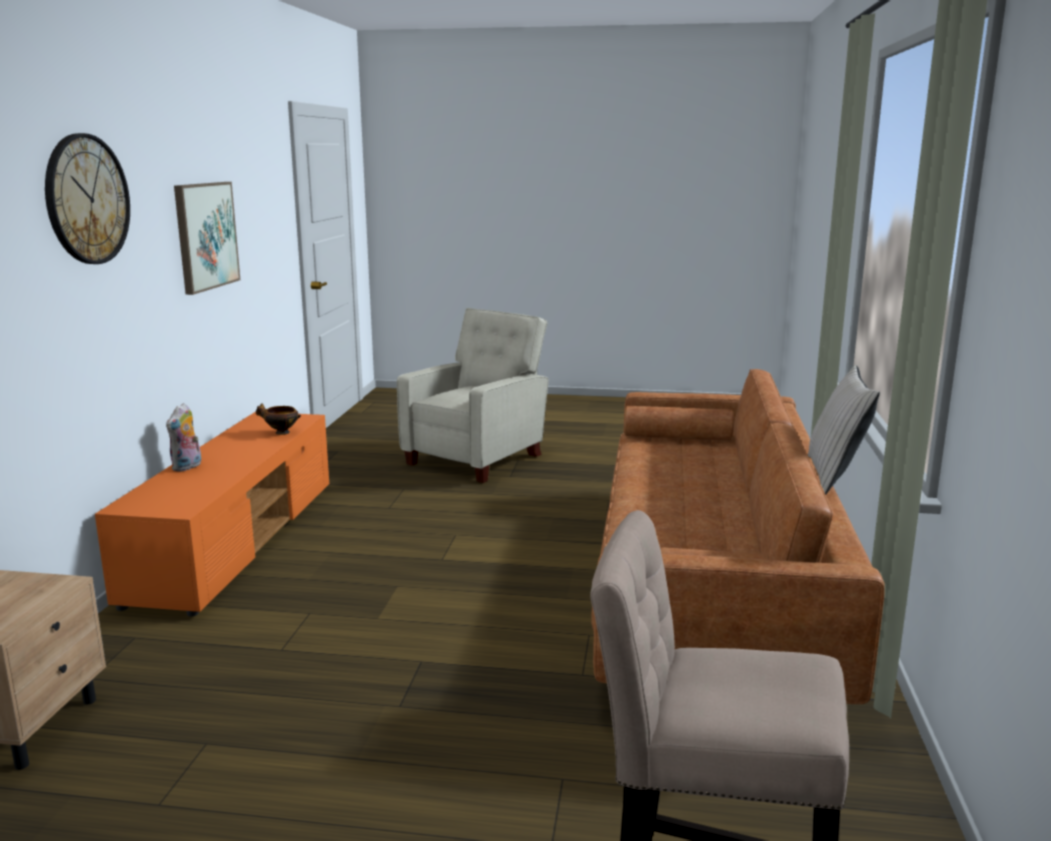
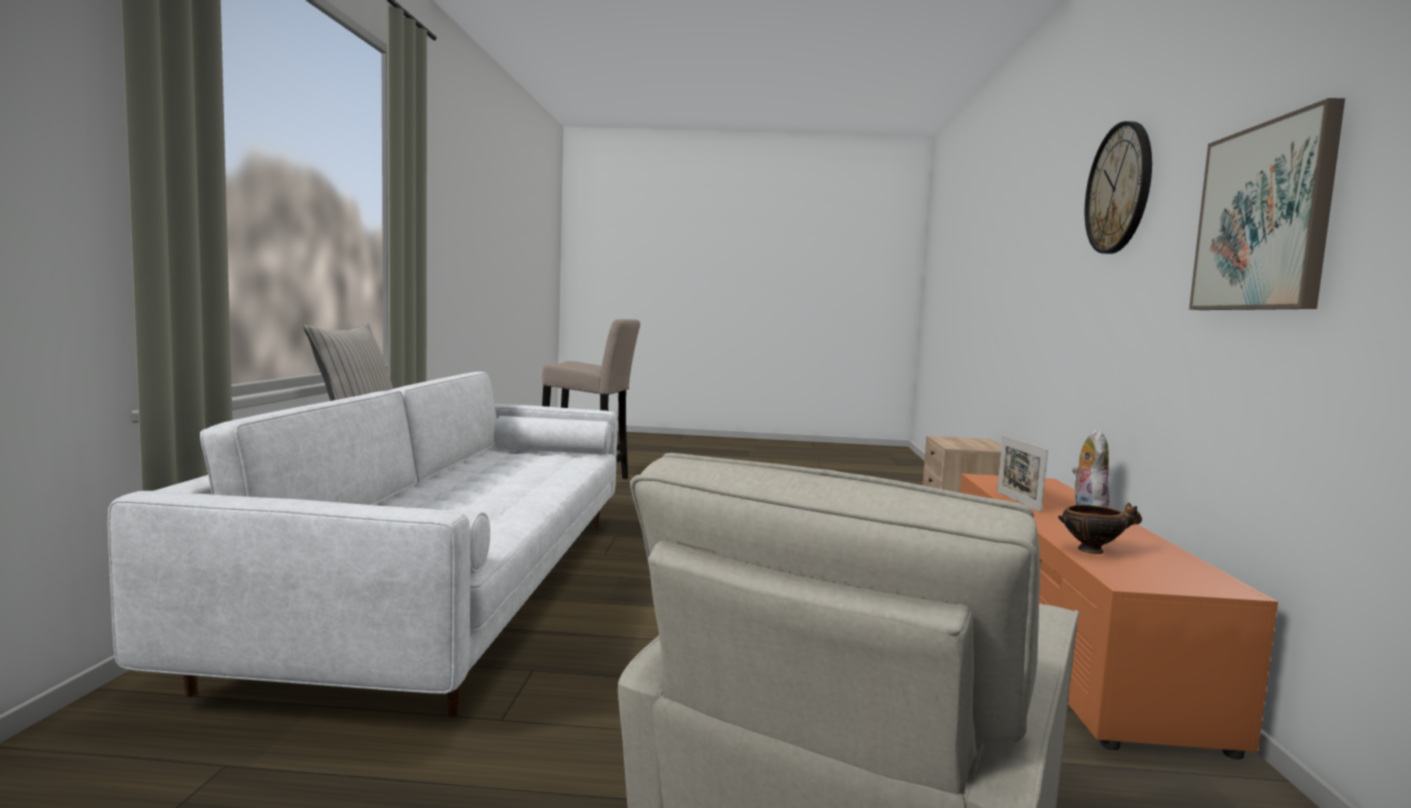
camera: 175 degrees right, 10 degrees down
brown sofa [591,369,884,704] -> white sofa [108,372,617,717]
none -> picture frame [997,436,1048,512]

